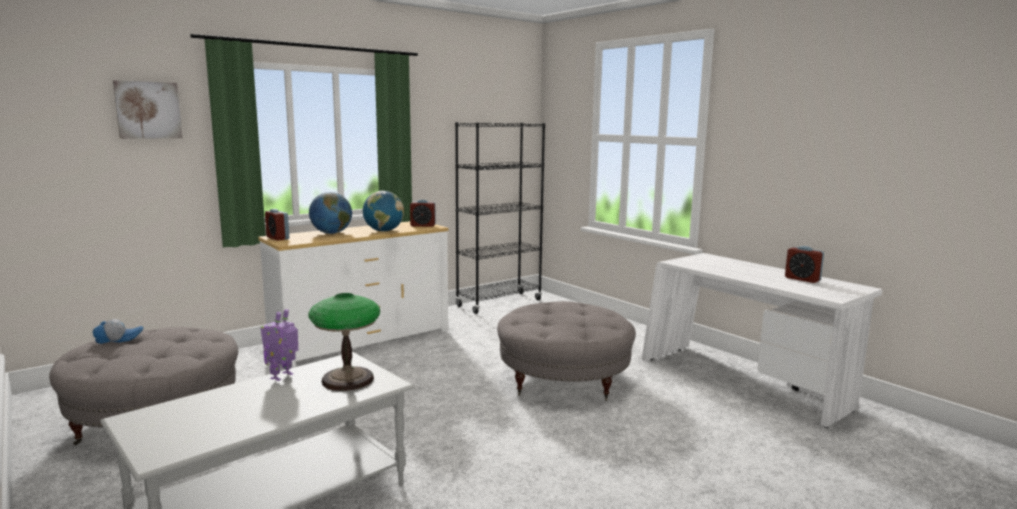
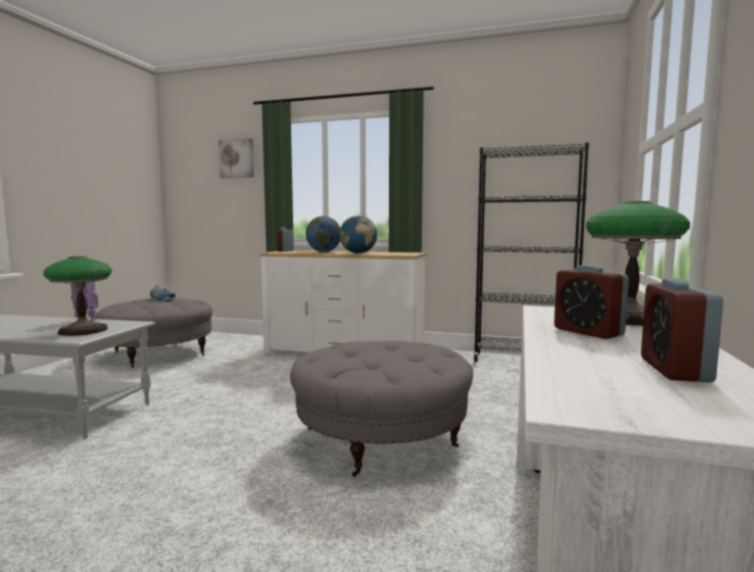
camera: 55 degrees right, 5 degrees down
alarm clock [410,200,436,227] -> alarm clock moved to [554,265,629,339]
none -> table lamp [586,201,690,326]

